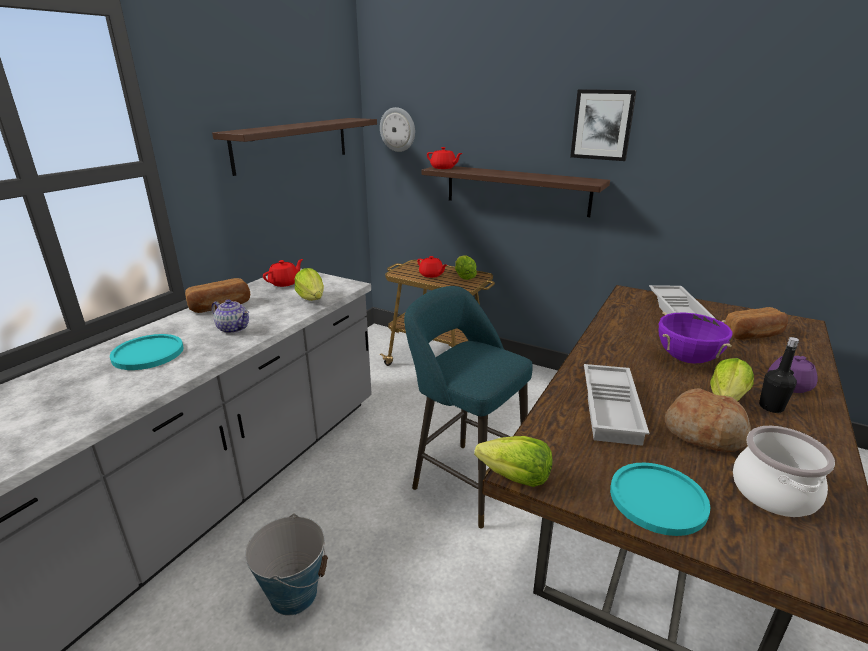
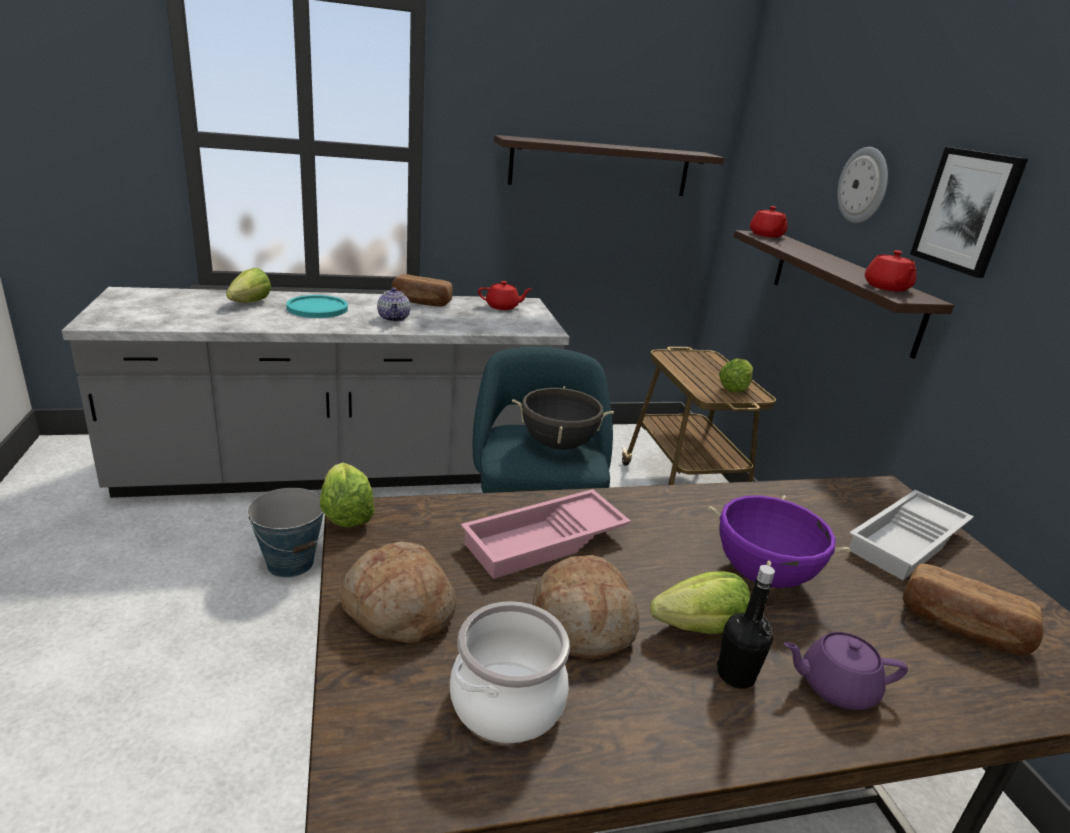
camera: 45 degrees right, 0 degrees up
lettuce [294,268,324,301] -> lettuce moved to [226,268,271,303]
wall clock [380,107,415,152] -> wall clock moved to [837,147,888,223]
red teapot [417,256,447,278] -> red teapot moved to [865,250,916,292]
white tray [584,364,649,446] -> pink tray [461,489,631,579]
turquoise plate [610,463,711,536] -> bread [339,541,456,643]
none -> black cooking pot [512,386,614,450]

